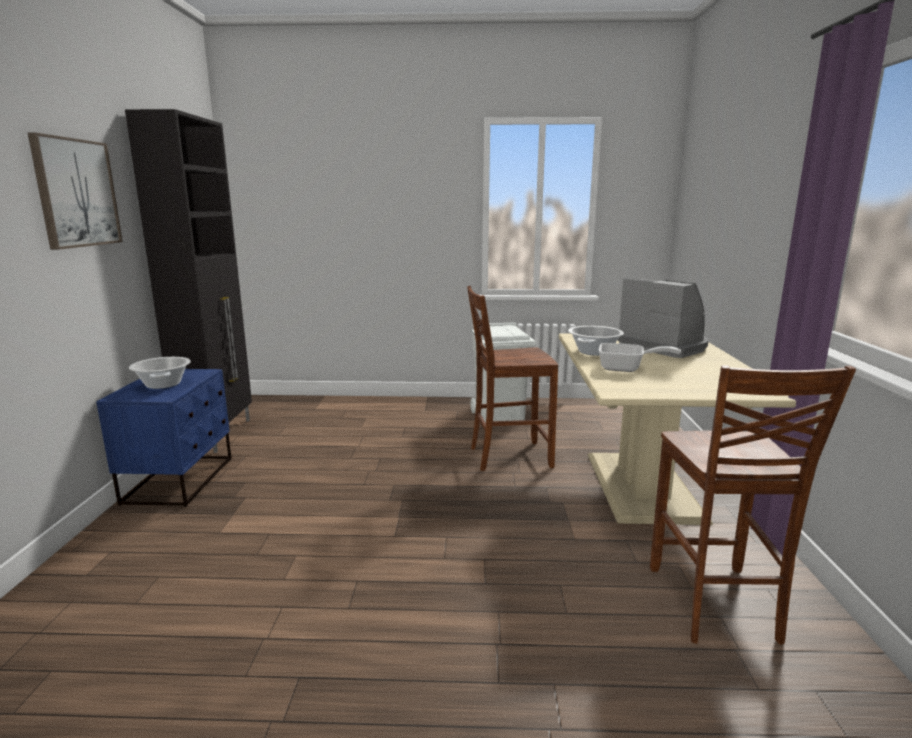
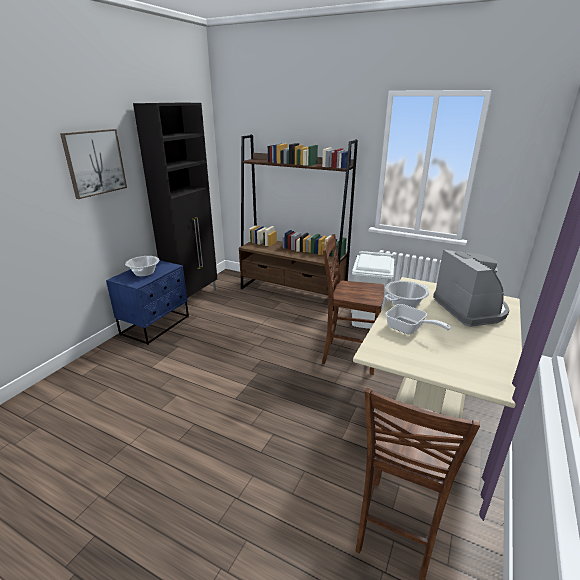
camera: 25 degrees right, 10 degrees up
none -> brown bookcase [239,135,358,311]

